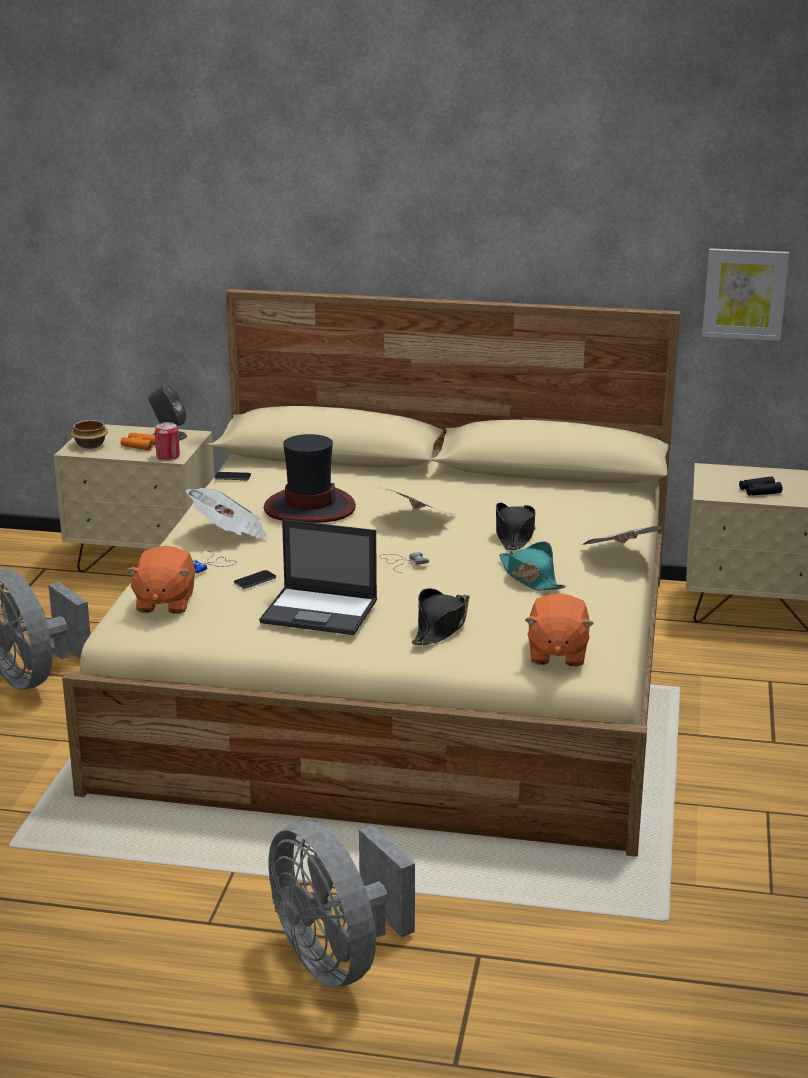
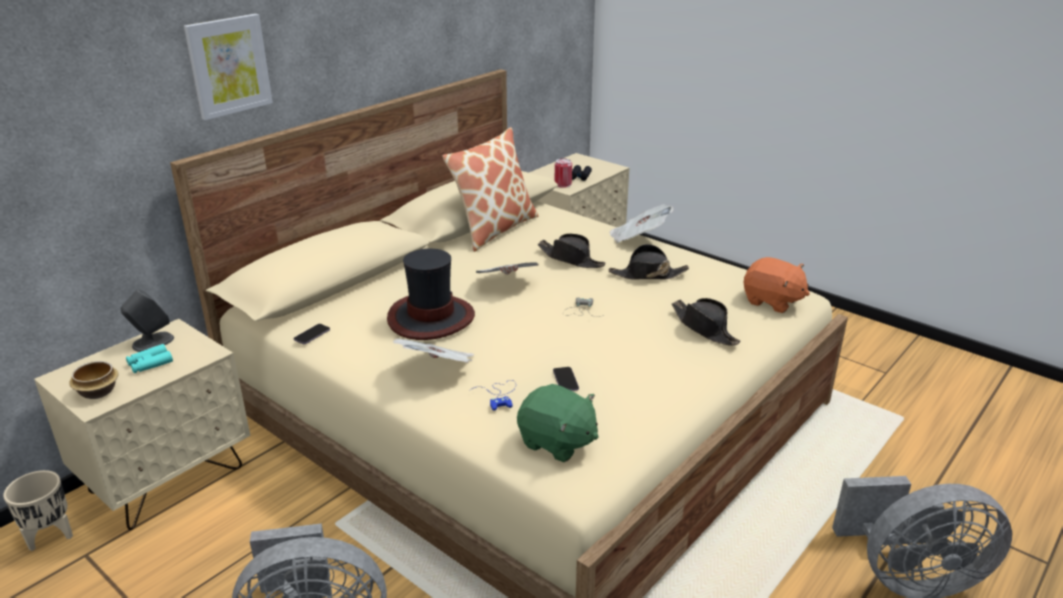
camera: 60 degrees left, 5 degrees up
orange binoculars [121,433,156,451] -> turquoise binoculars [126,344,173,373]
orange plush toy [126,546,195,614] -> green plush toy [517,384,598,462]
can [155,422,180,461] -> can moved to [555,158,572,188]
laptop [259,519,377,635] -> none
turquoise hat [499,542,566,591] -> black hat [609,244,689,279]
picture [702,248,789,341] -> picture moved to [184,14,273,120]
none -> beige planter [3,470,73,551]
none -> pillow [442,127,538,252]

